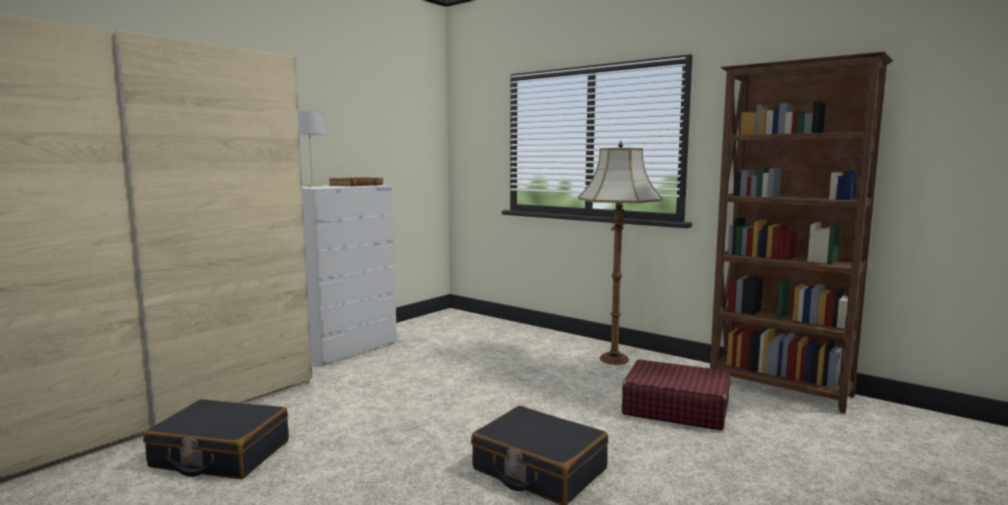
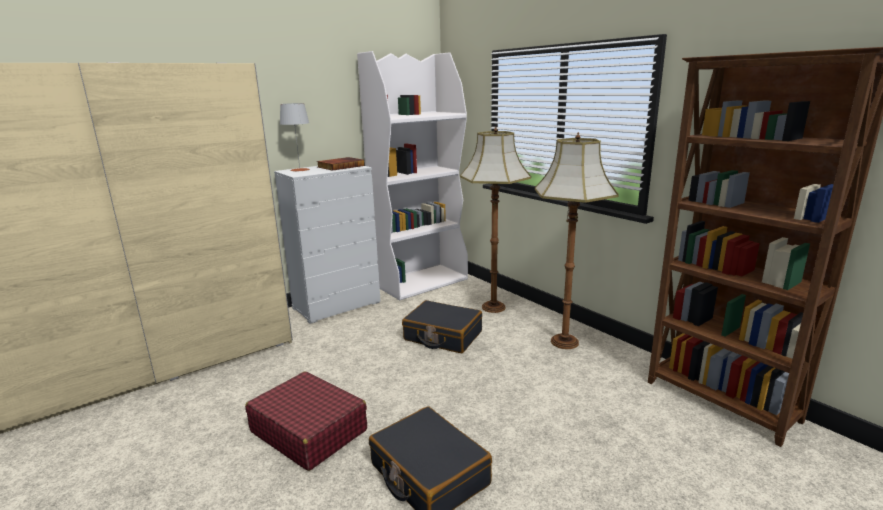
camera: 15 degrees right, 10 degrees up
black suitcase [143,399,289,479] -> black suitcase moved to [402,300,482,353]
red suitcase [622,360,731,430] -> red suitcase moved to [245,372,367,471]
none -> white bookcase [357,51,468,300]
none -> floor lamp [460,126,531,313]

